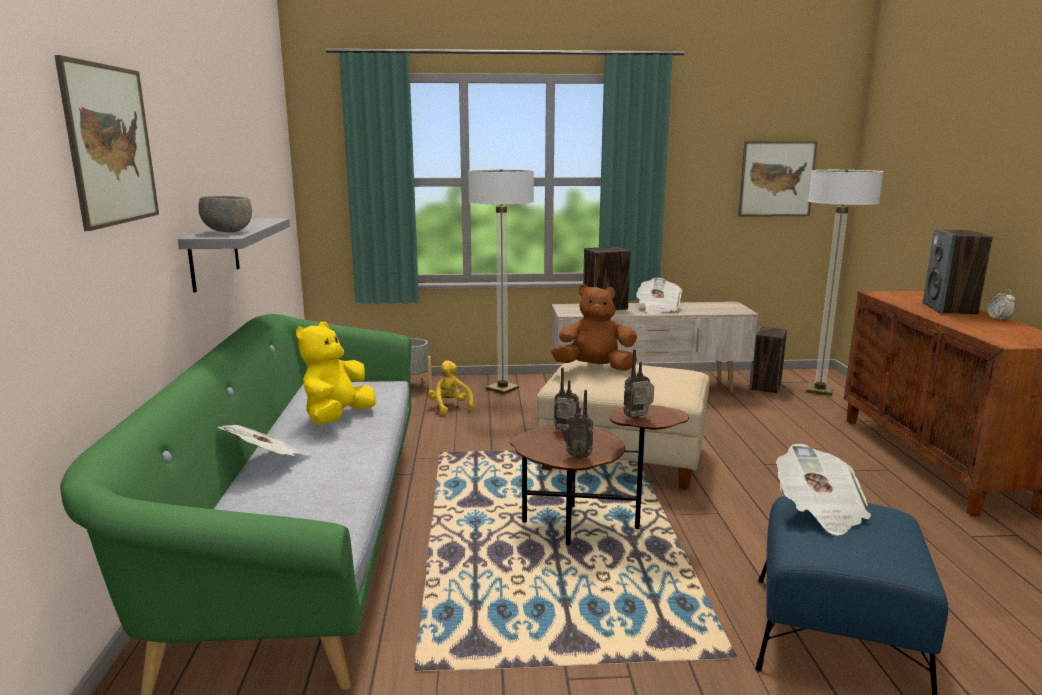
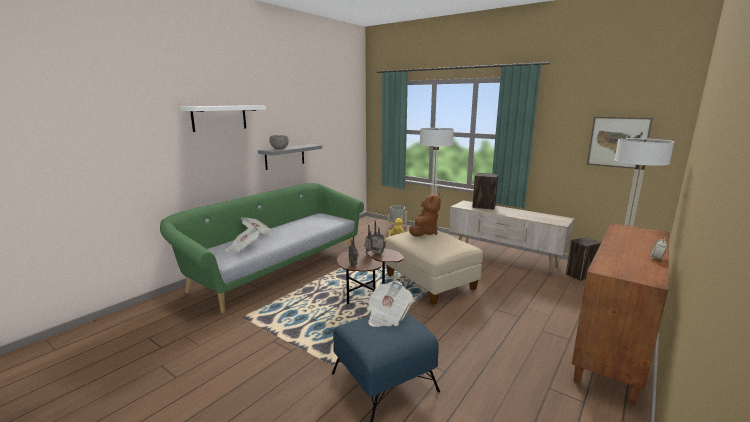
camera: 40 degrees right, 0 degrees up
picture [54,55,159,231] -> white shelf [180,105,266,132]
yellow plush toy [296,322,376,425] -> none
brown plush toy [551,285,637,371] -> brown plush toy turned 75 degrees clockwise [409,193,441,237]
newspaper [636,278,682,314] -> newspaper moved to [225,227,260,253]
speaker [923,229,993,315] -> none

